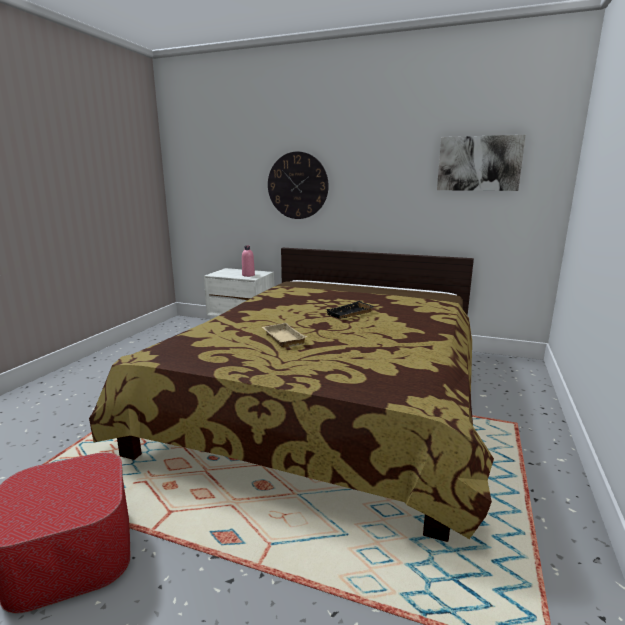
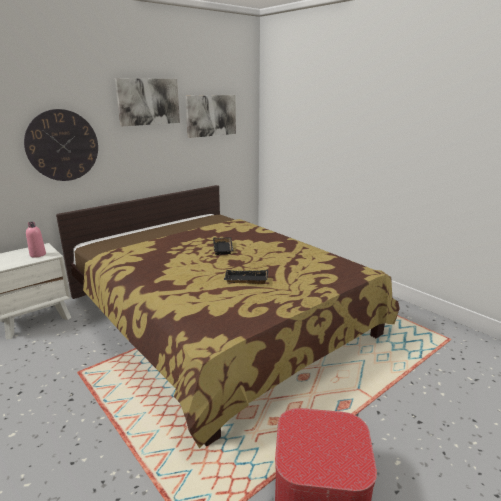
camera: 60 degrees left, 5 degrees up
beige tray [262,323,307,348] -> black tray [224,270,268,284]
none -> picture [115,78,180,126]

